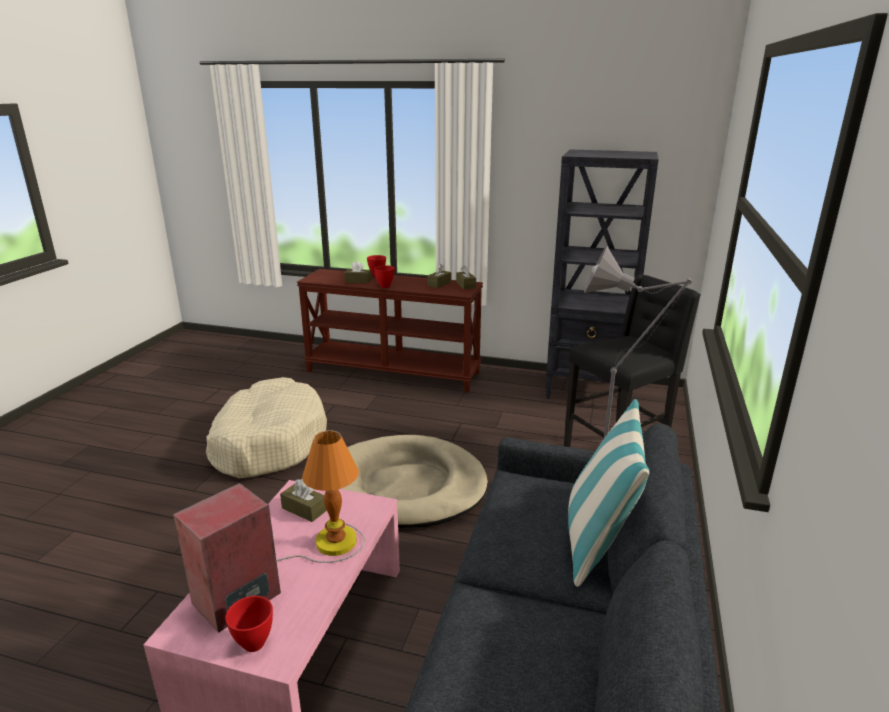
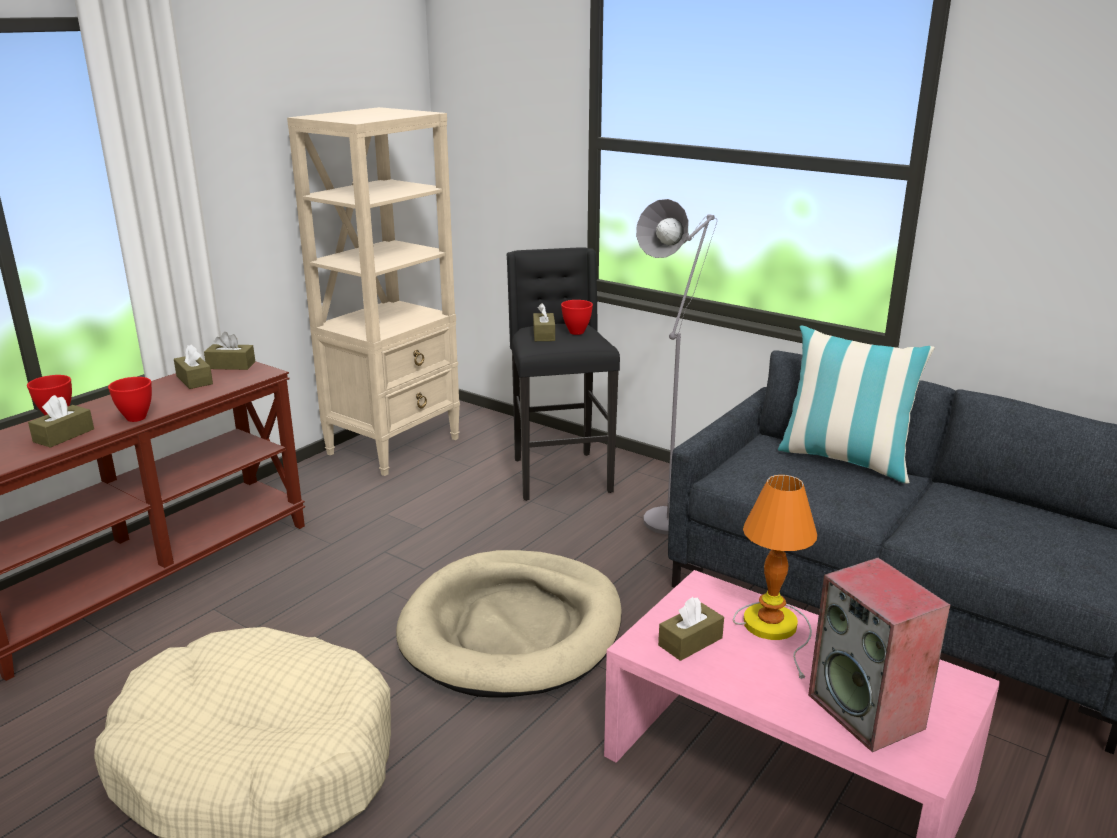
camera: 70 degrees left, 0 degrees up
red bowl [225,596,273,652] -> red bowl moved to [561,300,593,335]
black bookcase [546,149,659,399] -> beige bookcase [287,107,460,476]
none -> brown tissue box [533,303,555,341]

